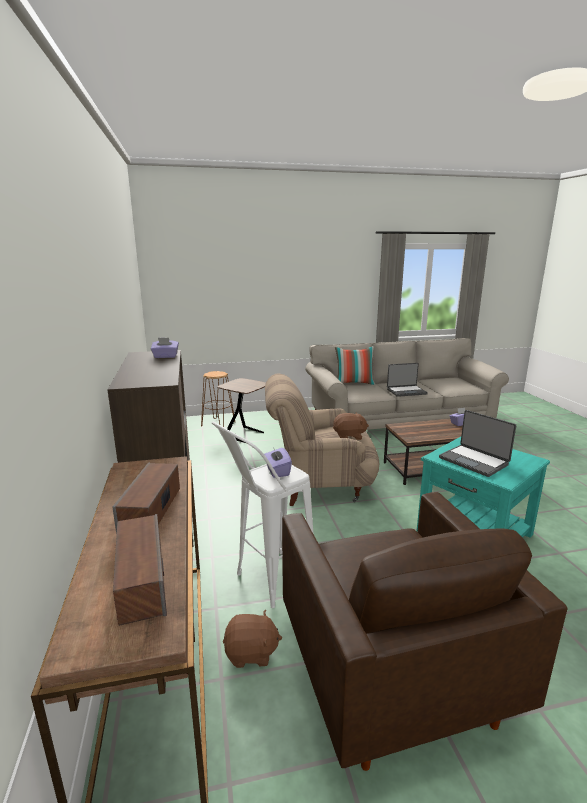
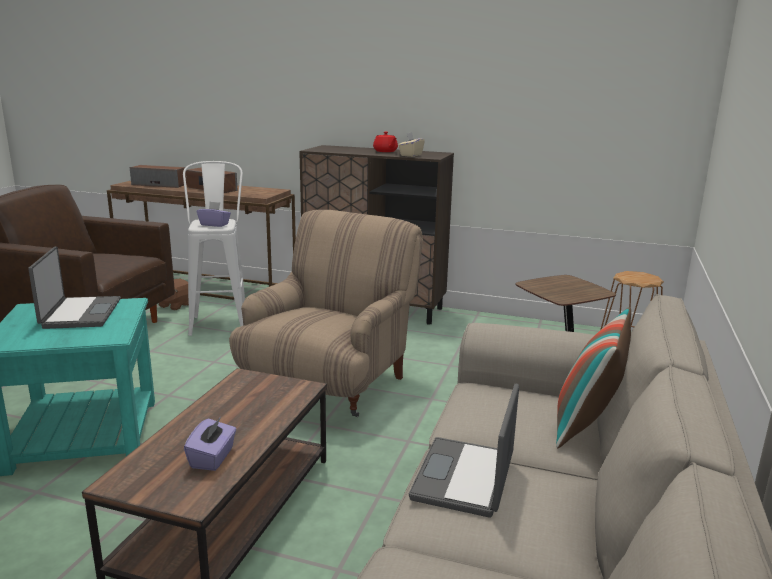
camera: 120 degrees right, 0 degrees up
purple tissue box [151,338,179,358] -> beige tissue box [398,132,425,157]
brown plush toy [333,412,369,440] -> none
laptop [439,410,516,477] -> laptop turned 90 degrees clockwise [28,246,121,329]
none -> red teapot [373,132,398,152]

